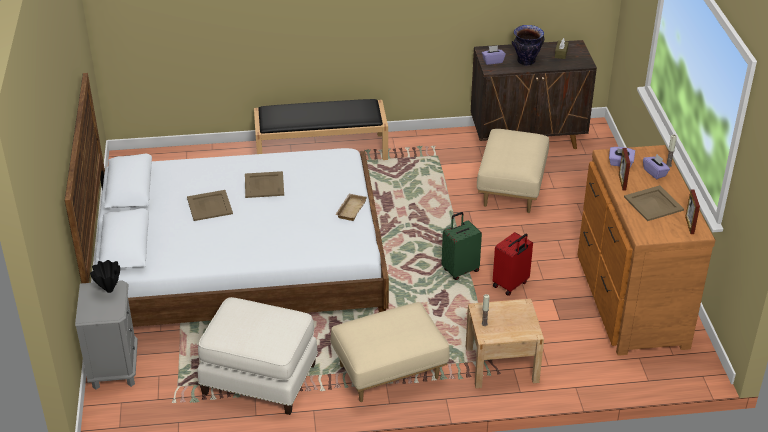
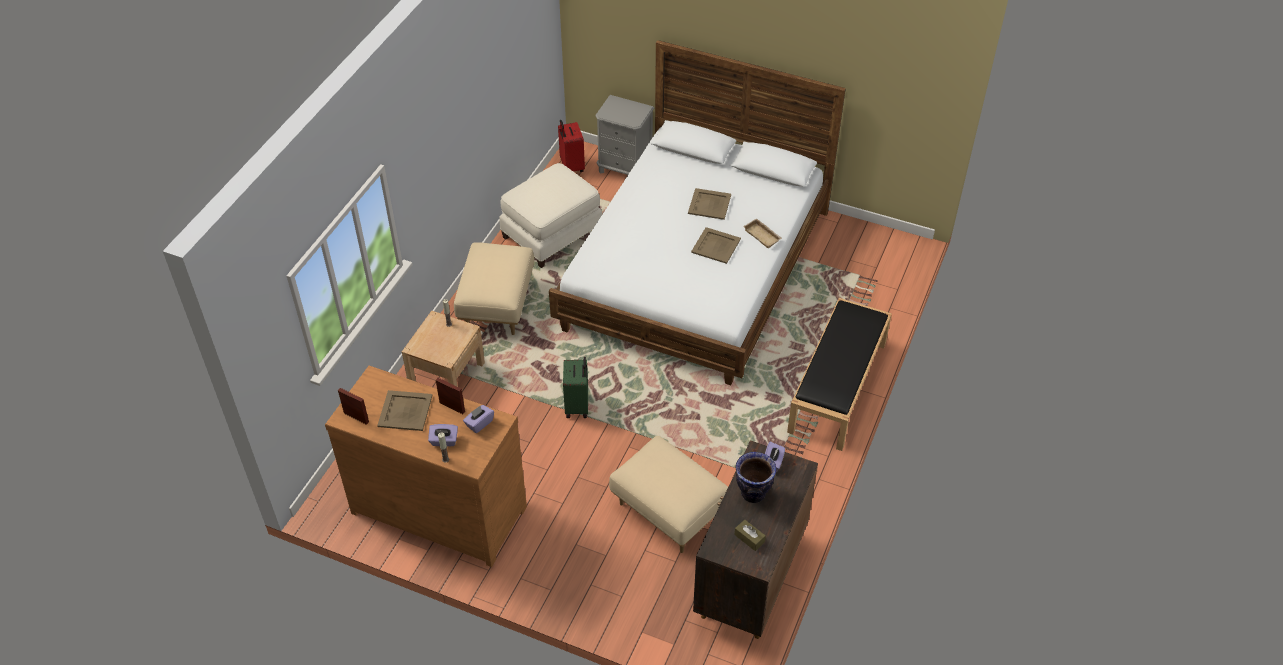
camera: 120 degrees right, 10 degrees up
black vase [90,260,120,293] -> none
beige tray [335,194,367,221] -> beige tray moved to [743,218,782,249]
red suitcase [493,232,533,296] -> red suitcase moved to [558,120,585,172]

